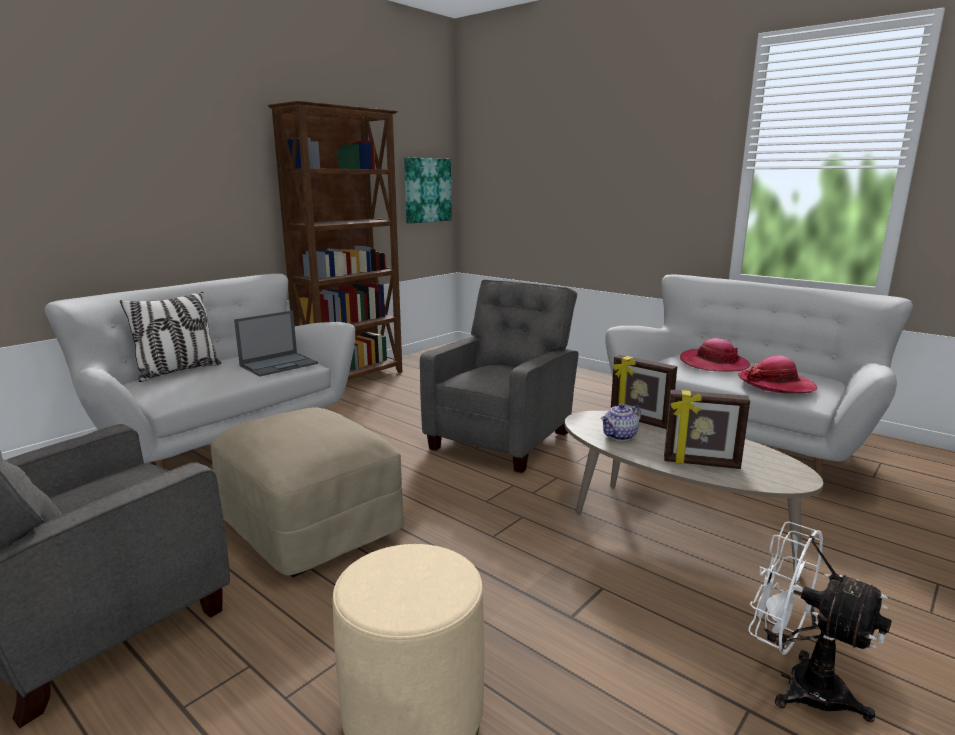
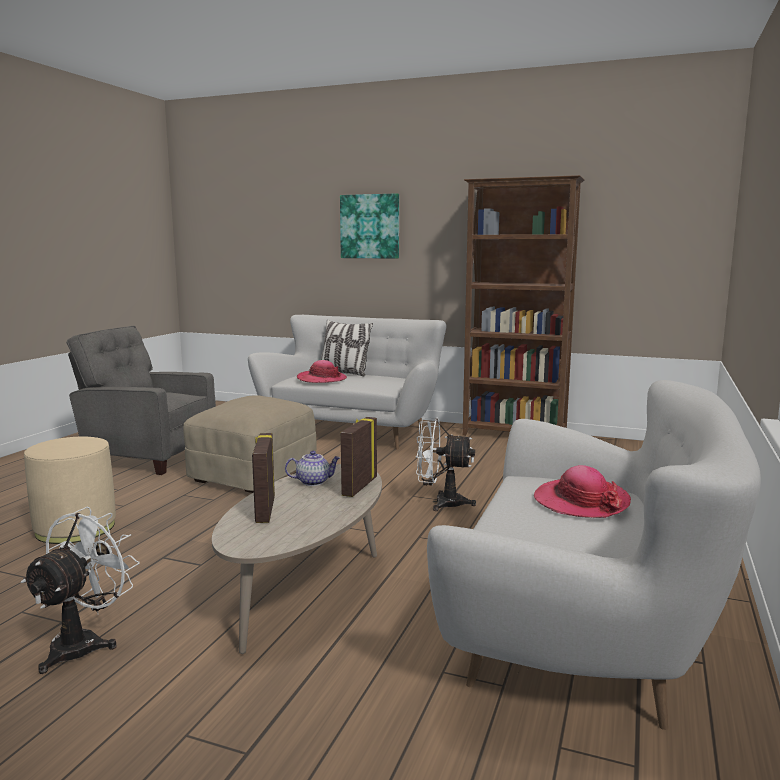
camera: 70 degrees right, 5 degrees down
laptop [234,311,318,377] -> none
picture [404,158,452,224] -> picture moved to [340,193,399,259]
grey armchair [420,280,579,473] -> white fan [416,418,476,511]
teapot [601,403,641,441] -> teapot turned 135 degrees clockwise [285,451,341,486]
hat [738,355,817,393] -> hat moved to [297,360,347,383]

